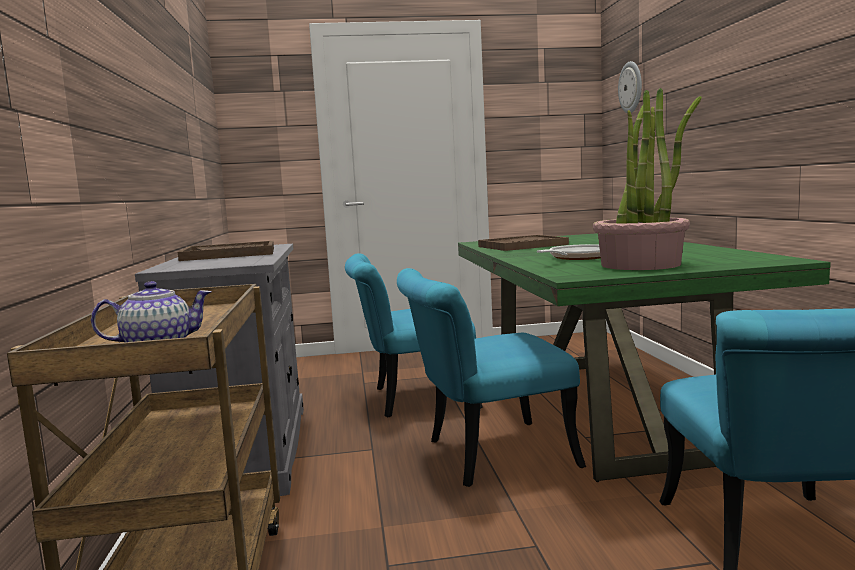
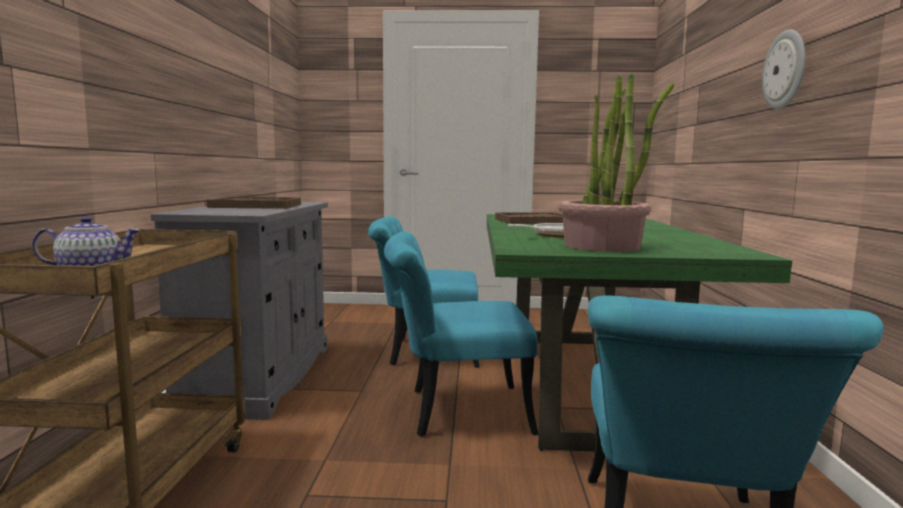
camera: 10 degrees right, 0 degrees up
wall clock [618,61,642,113] -> wall clock moved to [762,29,806,109]

